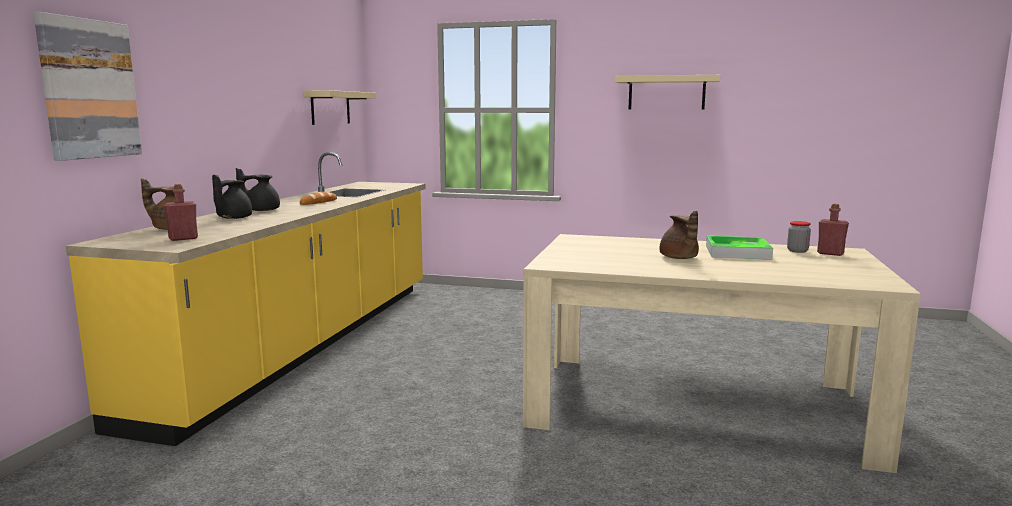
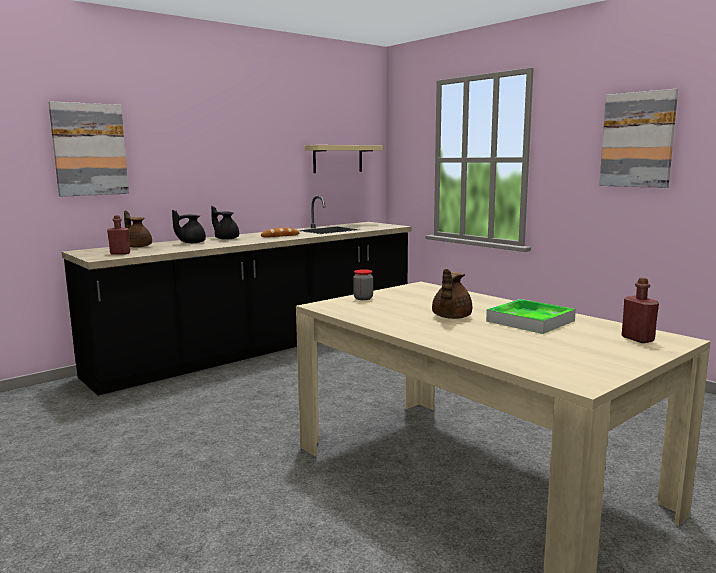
camera: 35 degrees right, 0 degrees up
yellow counter [66,152,426,446] -> black counter [62,196,412,396]
beige shelf [615,75,720,110] -> picture [599,89,678,188]
jar [787,221,811,253] -> jar moved to [353,269,373,300]

